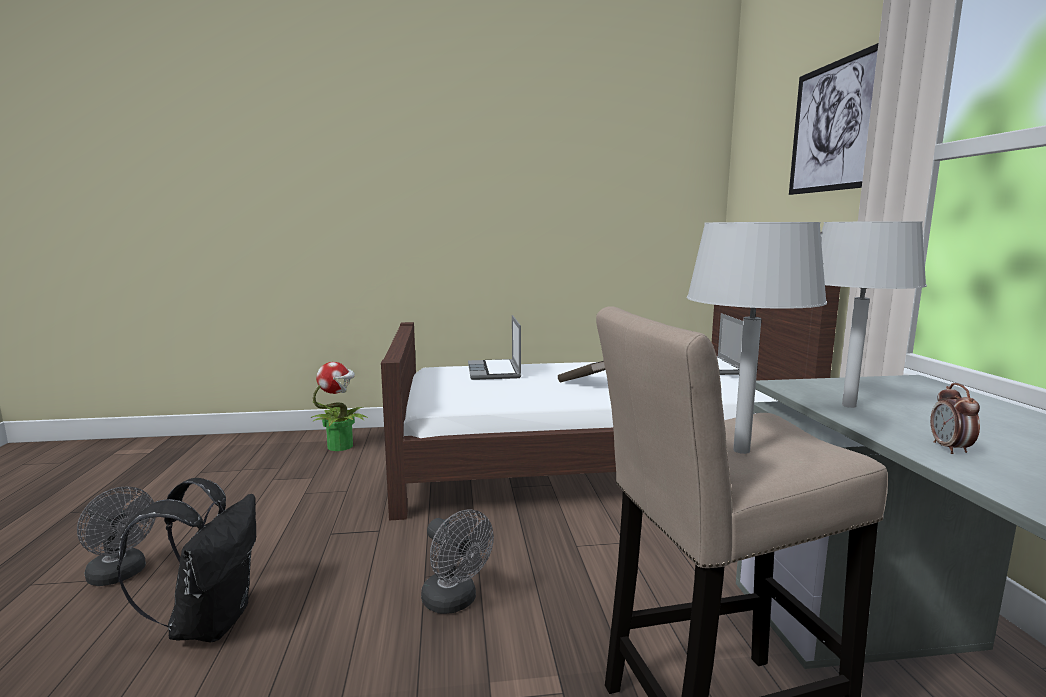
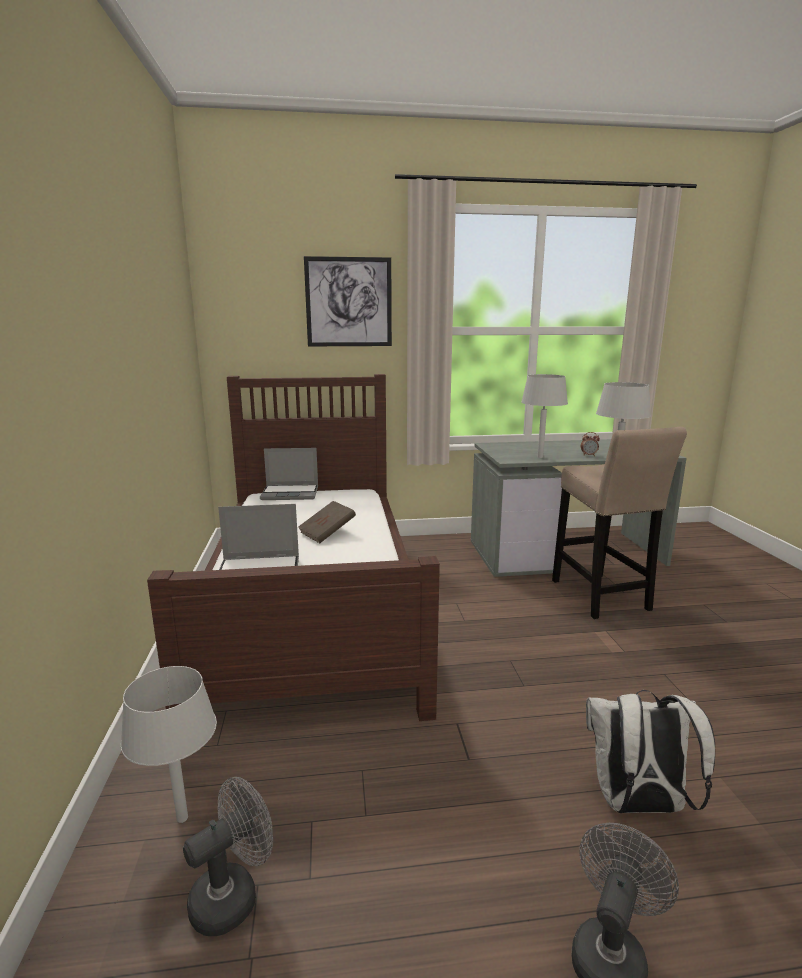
camera: 90 degrees left, 5 degrees up
black backpack [117,478,256,642] -> white backpack [586,690,715,813]
potted plant [311,362,368,451] -> grey table lamp [121,666,217,823]
grey fan [421,509,494,614] -> grey fan moved to [183,777,273,936]

